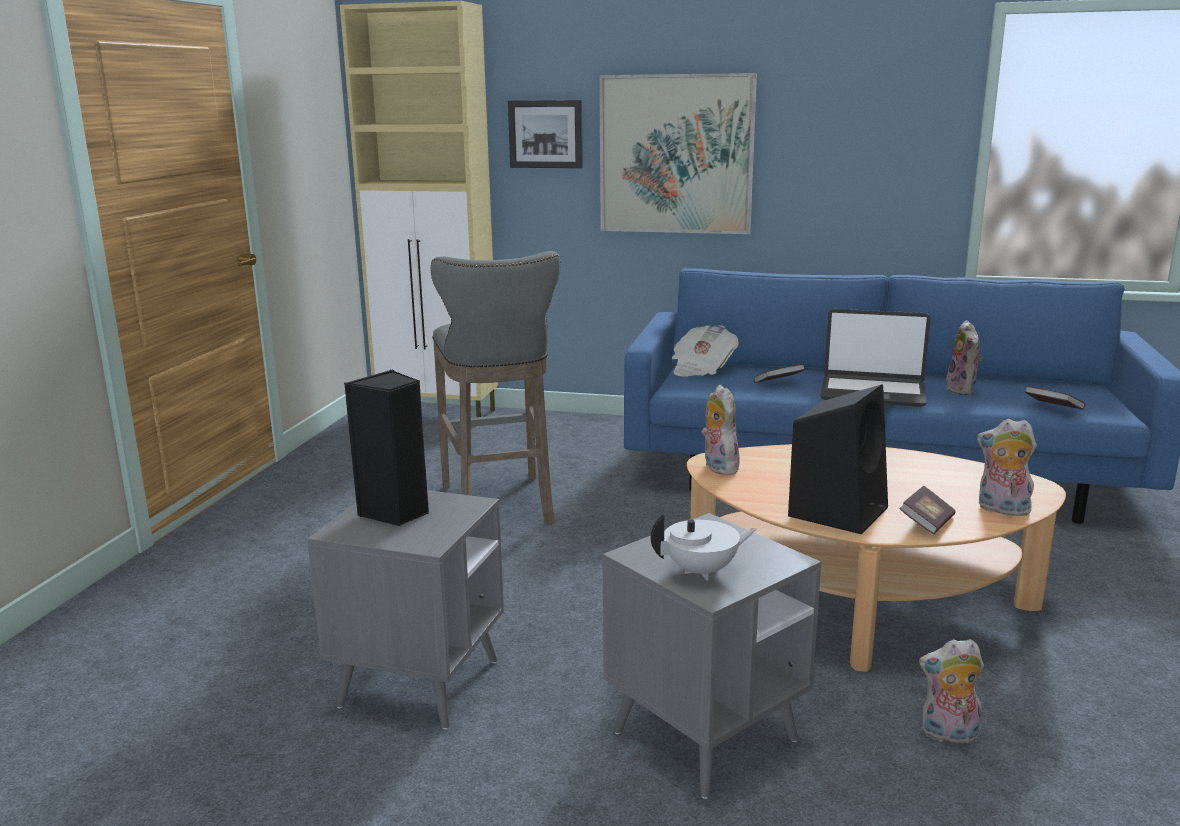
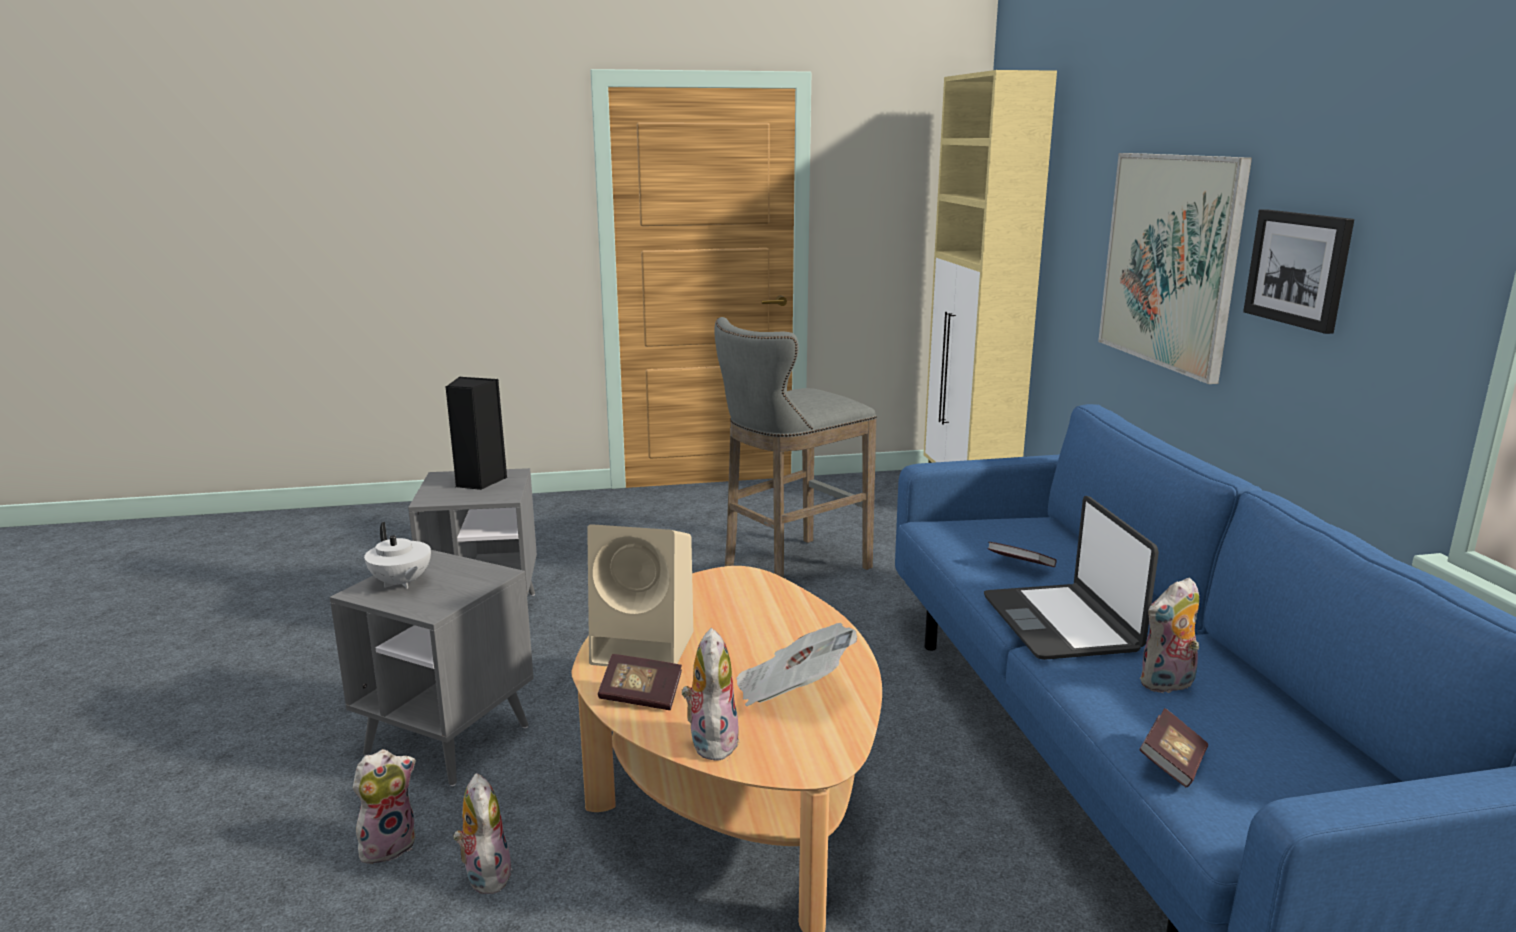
camera: 65 degrees right, 0 degrees up
picture [508,100,583,168] -> picture moved to [1243,209,1354,334]
newspaper [672,325,739,377] -> newspaper moved to [736,623,857,706]
plush toy [701,385,740,475] -> plush toy moved to [353,749,416,863]
black speaker [788,384,888,534] -> beige speaker [587,524,693,666]

